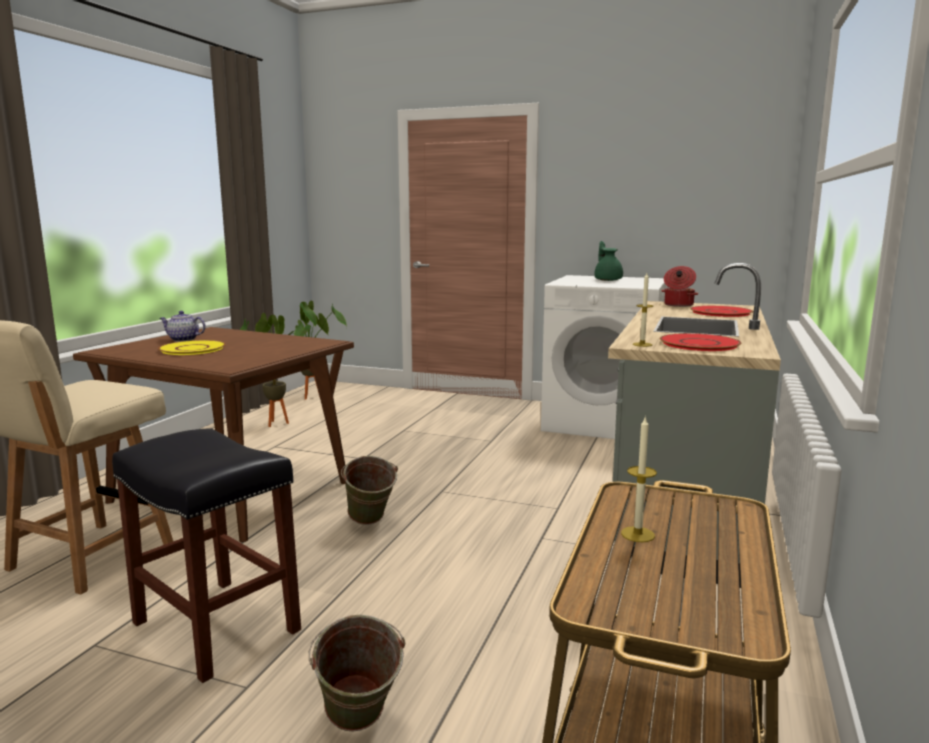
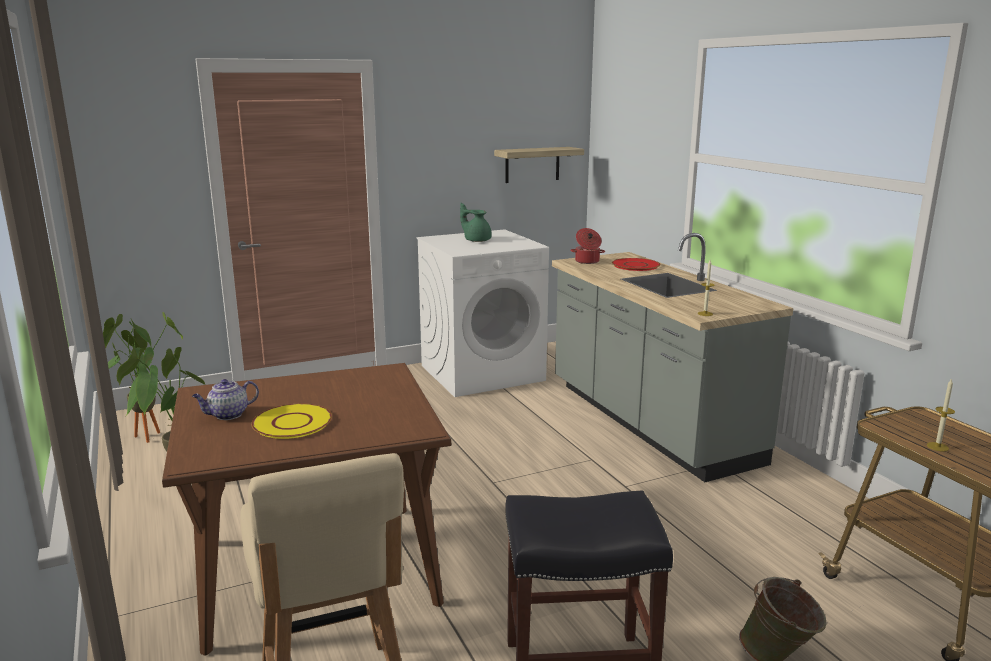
camera: 45 degrees left, 5 degrees up
green bucket [341,456,398,525] -> none
red plate [660,333,741,351] -> none
none -> shelf [494,147,584,183]

